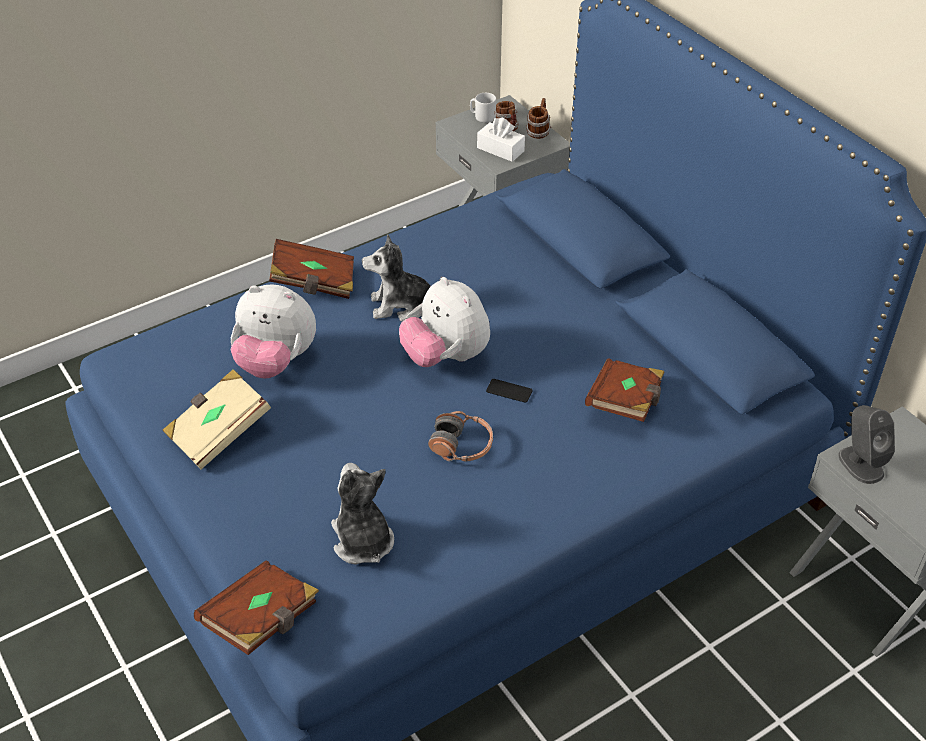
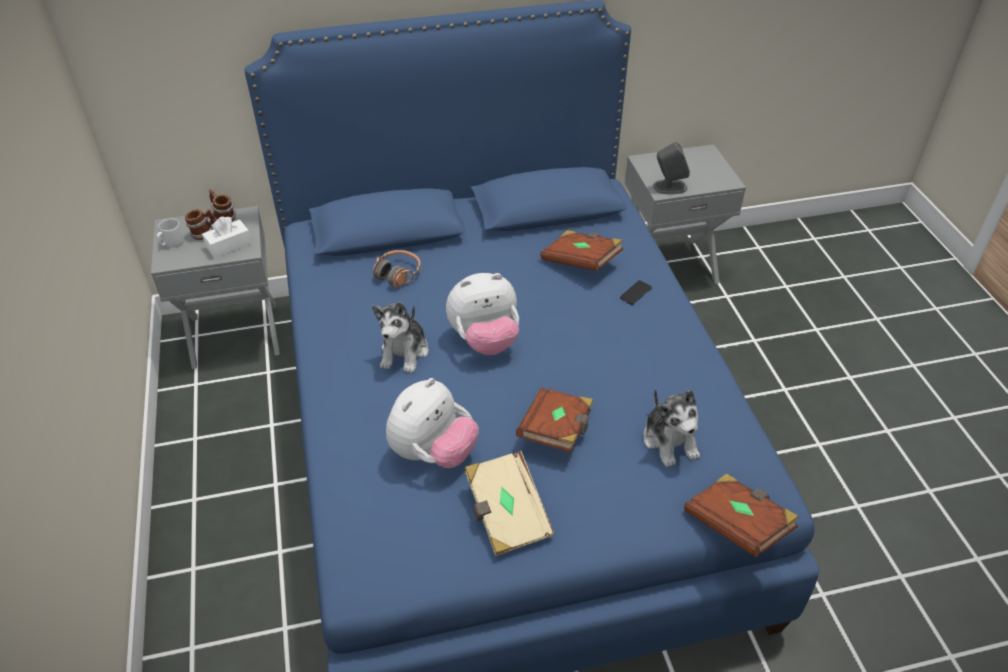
camera: 70 degrees left, 0 degrees up
brown book [269,239,354,299] -> brown book moved to [516,387,593,453]
plush toy [331,463,394,565] -> plush toy turned 105 degrees counterclockwise [643,388,700,467]
headphones [428,411,493,462] -> headphones moved to [373,250,421,288]
phone [486,379,533,403] -> phone moved to [620,280,652,305]

